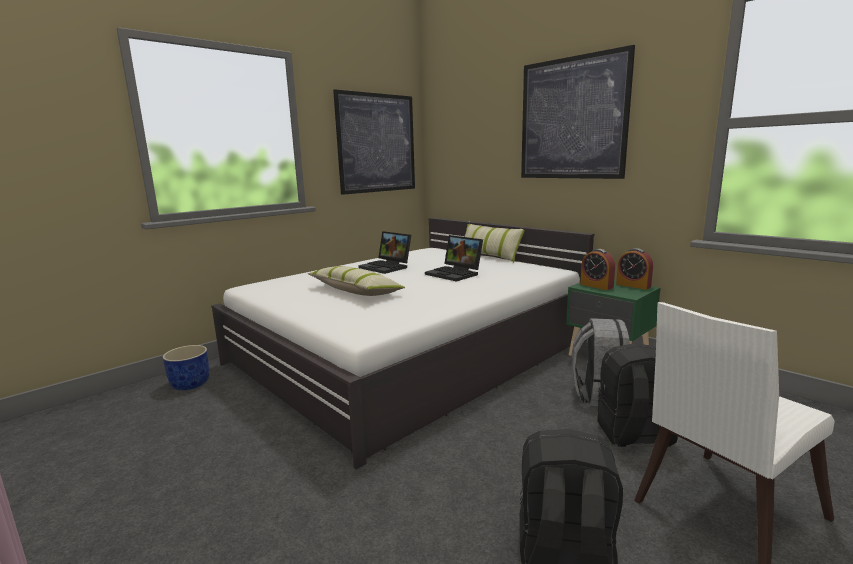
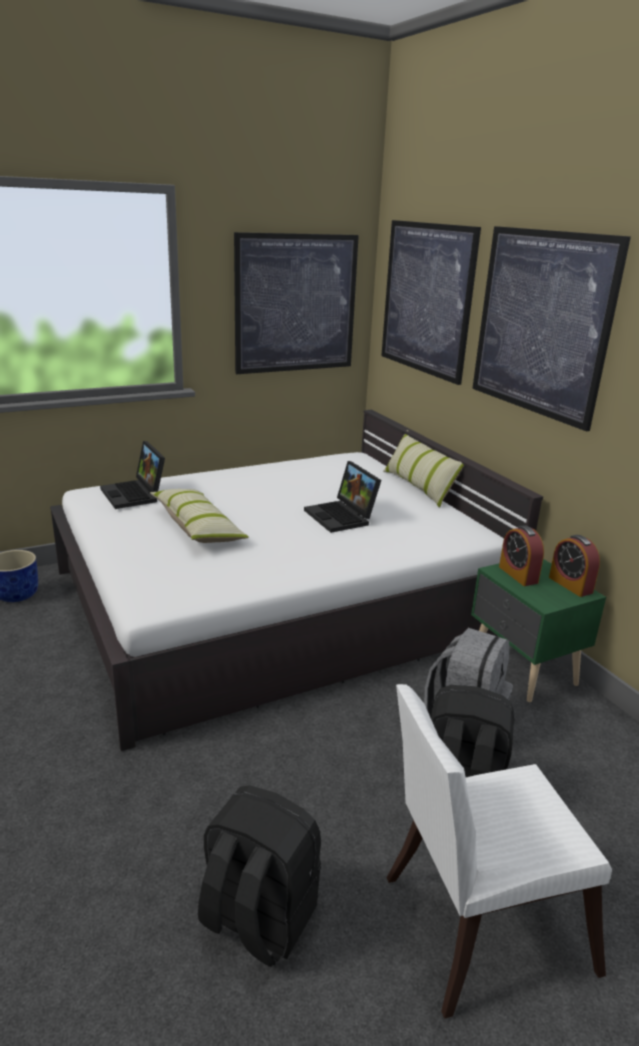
camera: 15 degrees right, 10 degrees up
laptop [358,231,411,274] -> laptop moved to [100,441,165,509]
none -> picture [381,220,481,385]

